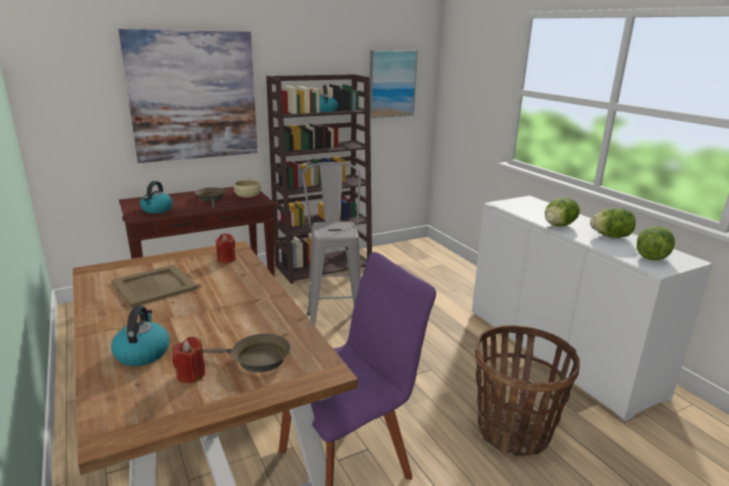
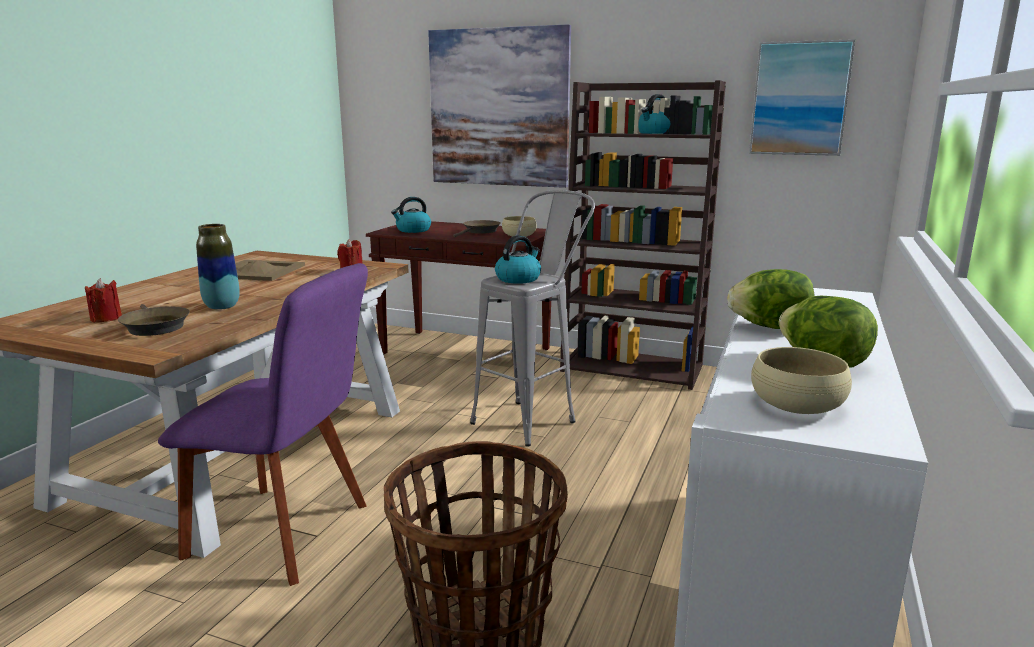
camera: 50 degrees right, 5 degrees down
kettle [111,306,170,366] -> kettle moved to [495,235,541,284]
lettuce [637,226,675,260] -> beige bowl [751,347,852,414]
none -> vase [196,224,240,310]

